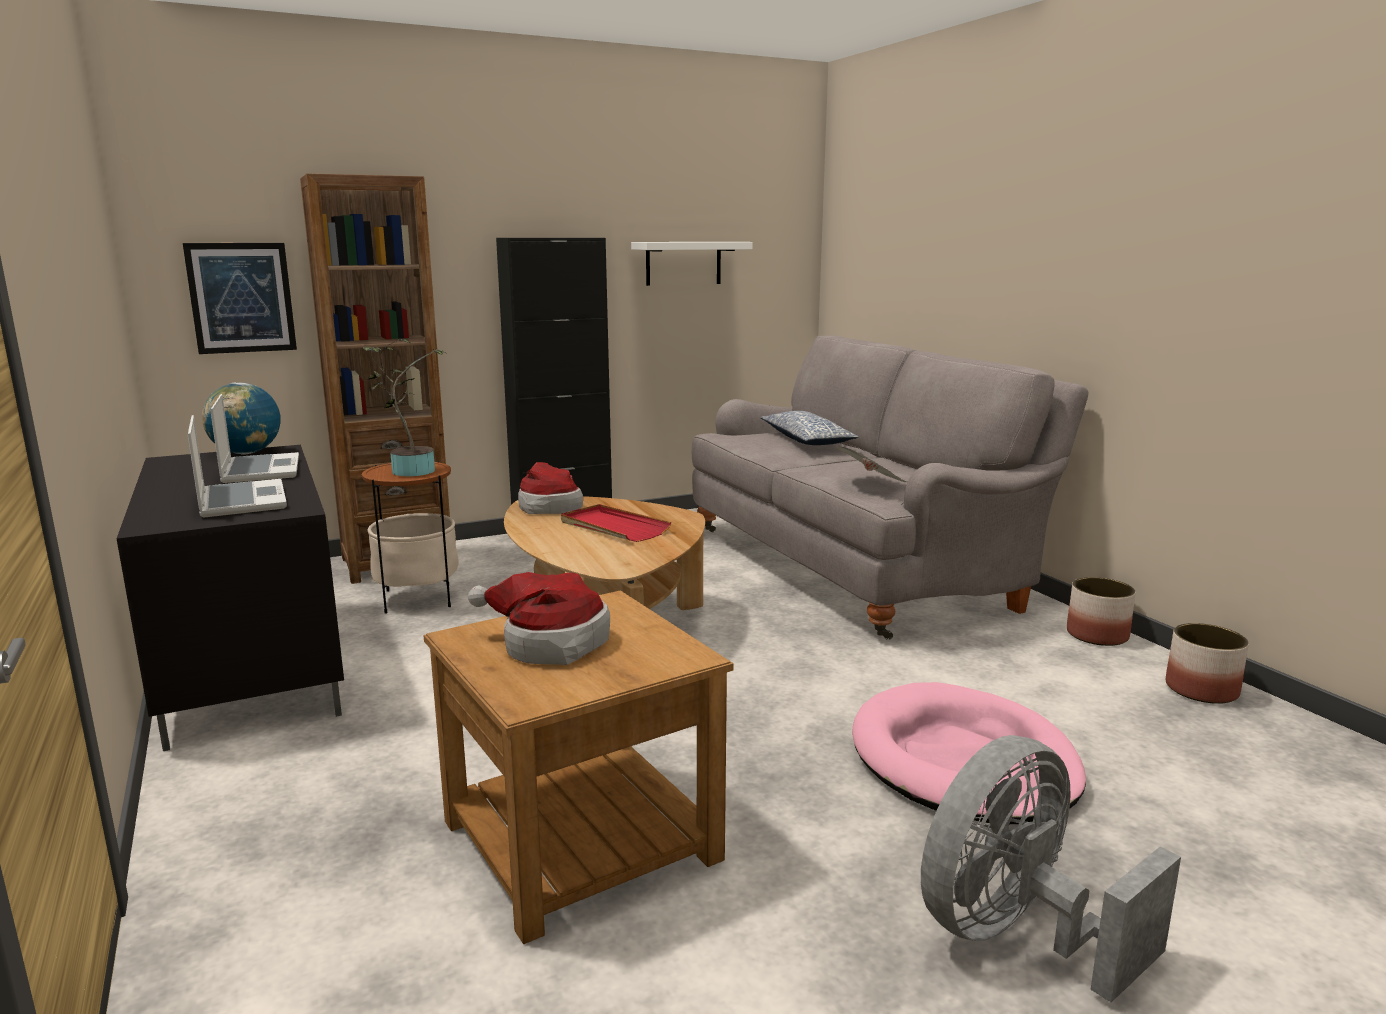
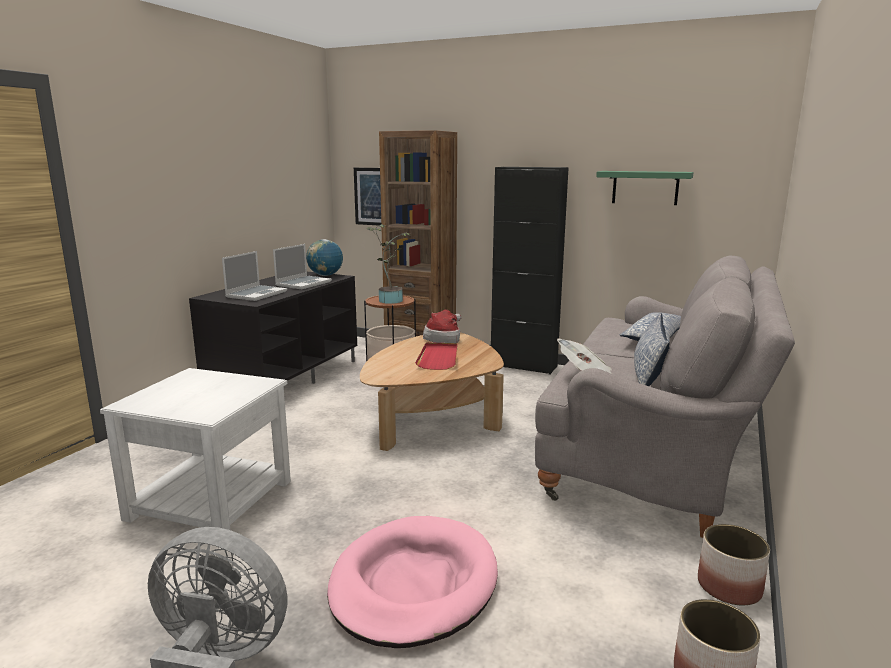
camera: 50 degrees right, 0 degrees up
brown side table [423,591,734,944] -> white side table [100,368,291,530]
hat [468,572,610,665] -> none
white shelf [631,242,752,286] -> green shelf [596,171,694,205]
none -> pillow [634,313,669,386]

